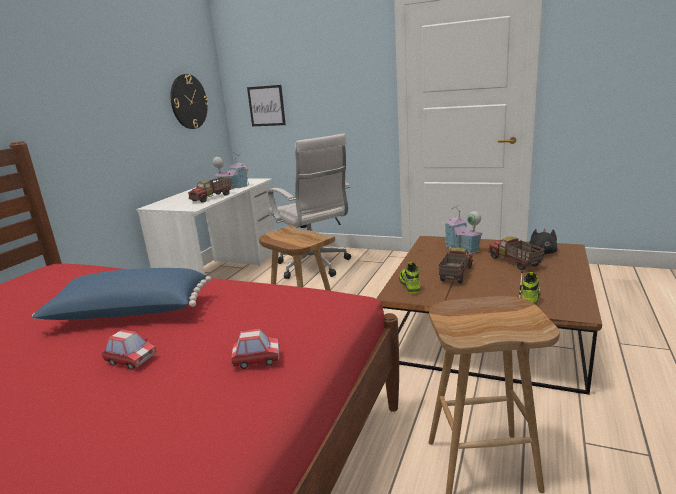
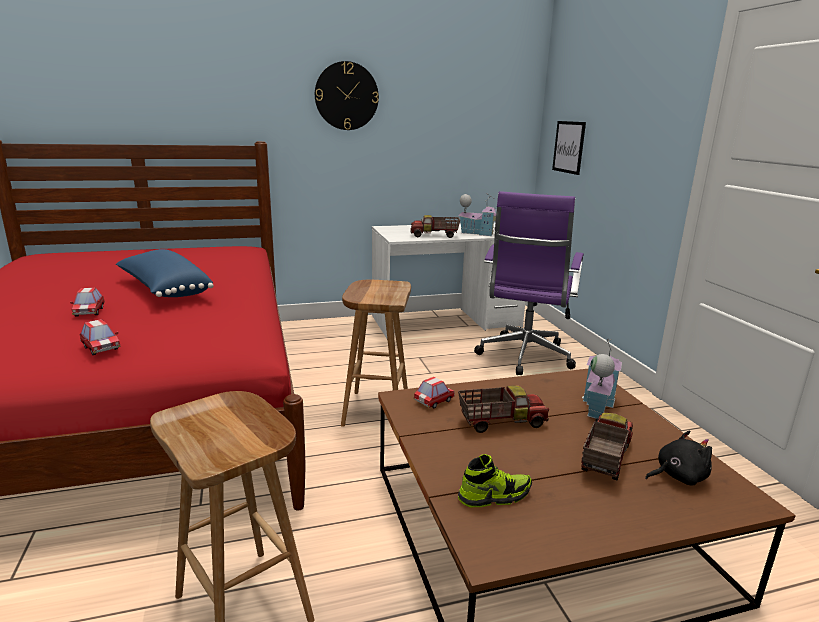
camera: 50 degrees right, 0 degrees up
wall clock [170,74,209,129] -> wall clock moved to [315,61,379,130]
white office chair [268,134,351,279] -> purple office chair [474,191,584,375]
shoe [399,262,421,293] -> toy car [414,377,455,408]

